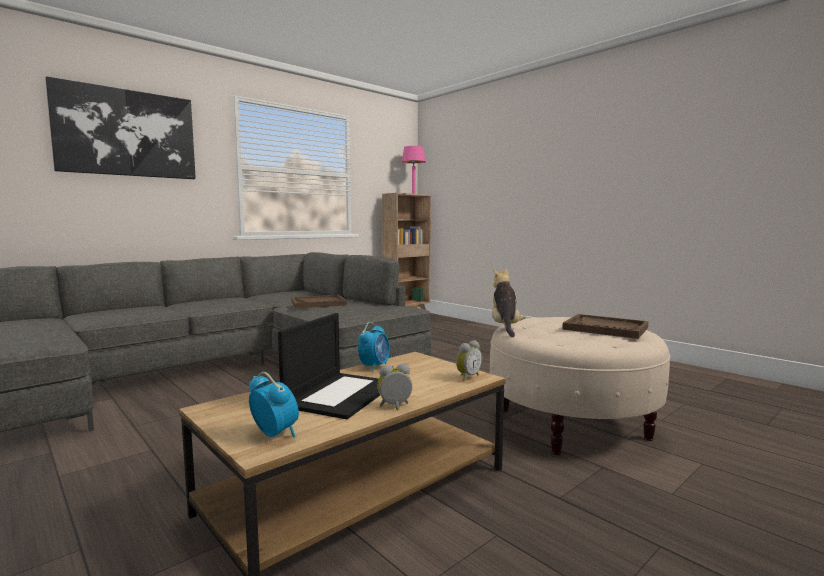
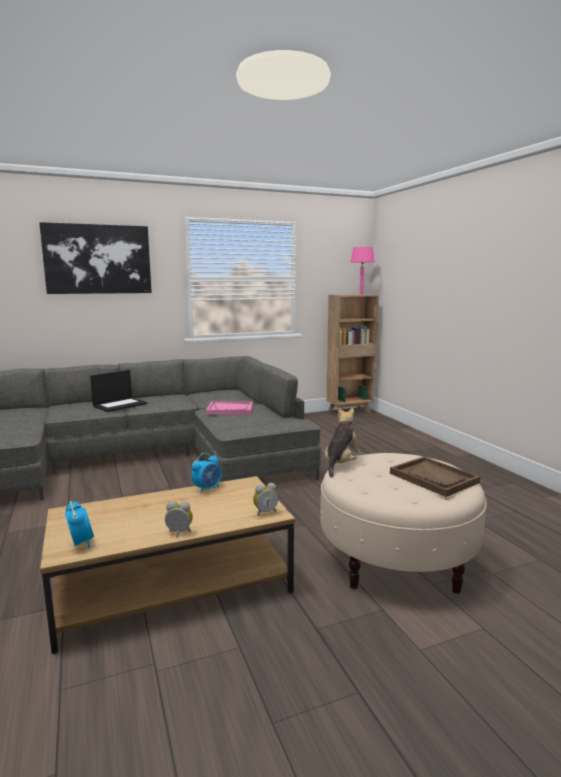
camera: 20 degrees right, 5 degrees up
laptop [278,313,380,419] -> laptop moved to [90,370,148,412]
brown tray [291,295,347,308] -> pink tray [206,401,253,414]

